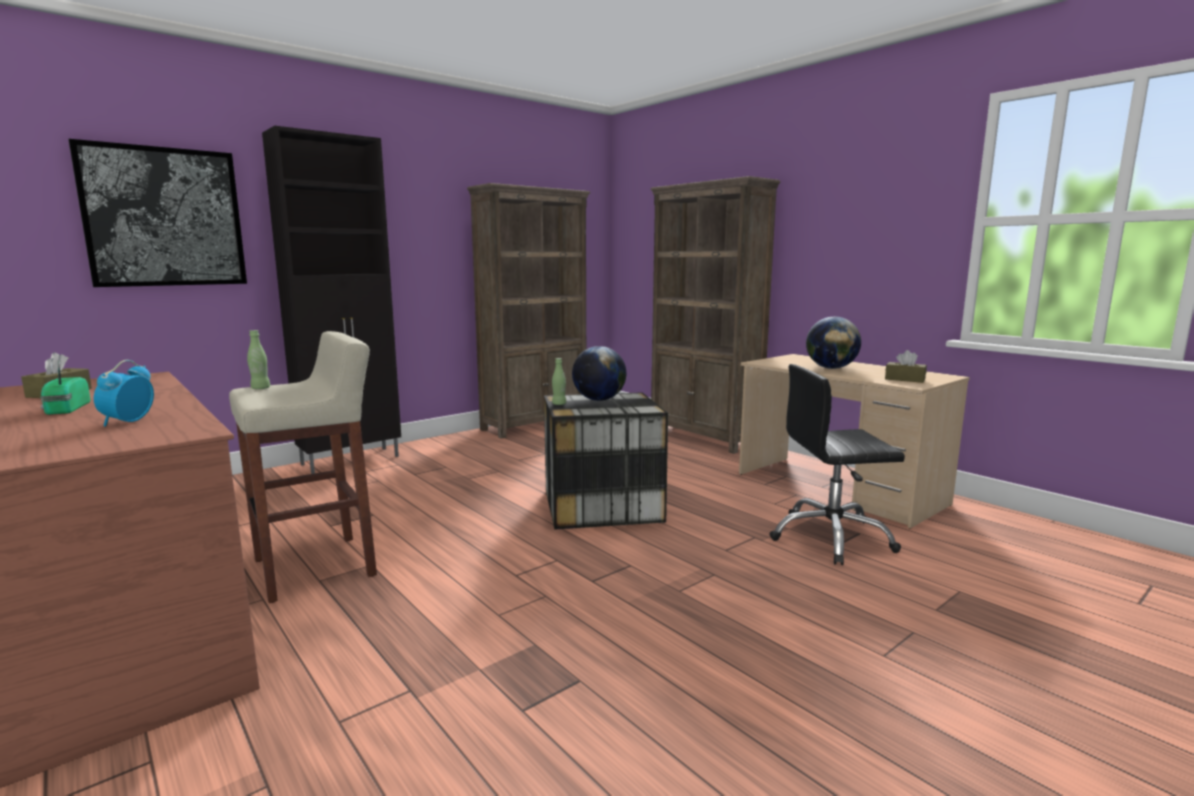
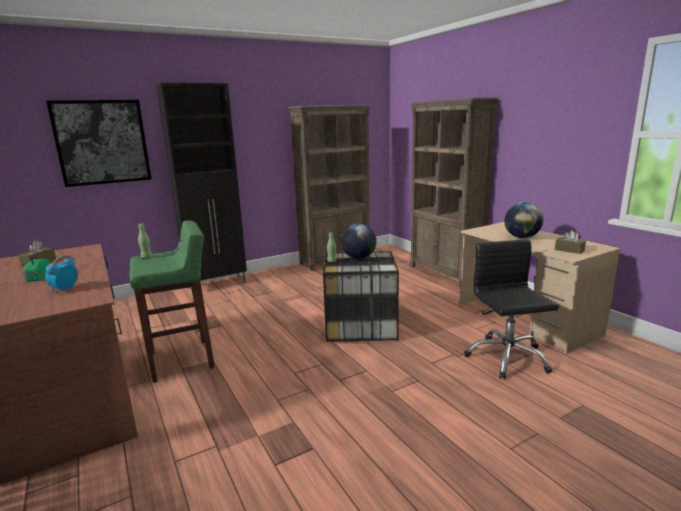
camera: 10 degrees right, 5 degrees up
beige stool [229,331,377,603] -> green stool [130,220,215,383]
black office chair [770,364,905,565] -> black office chair turned 75 degrees clockwise [464,240,559,379]

